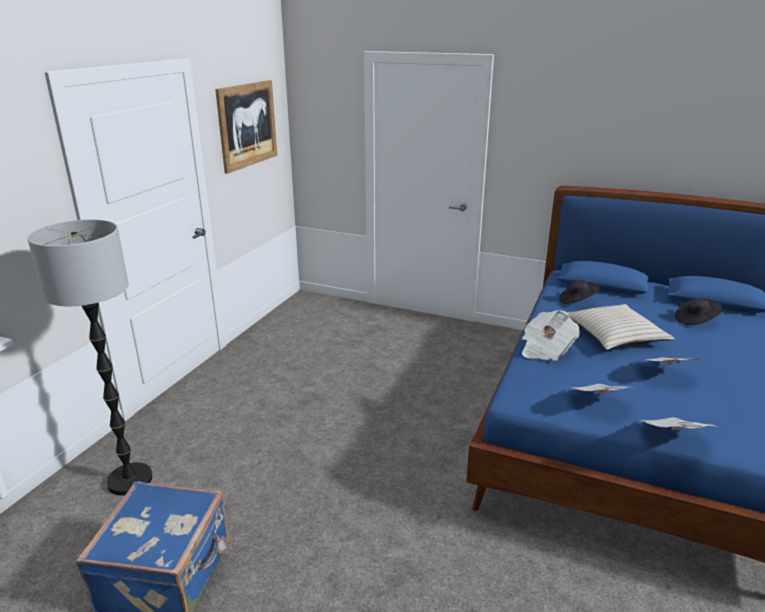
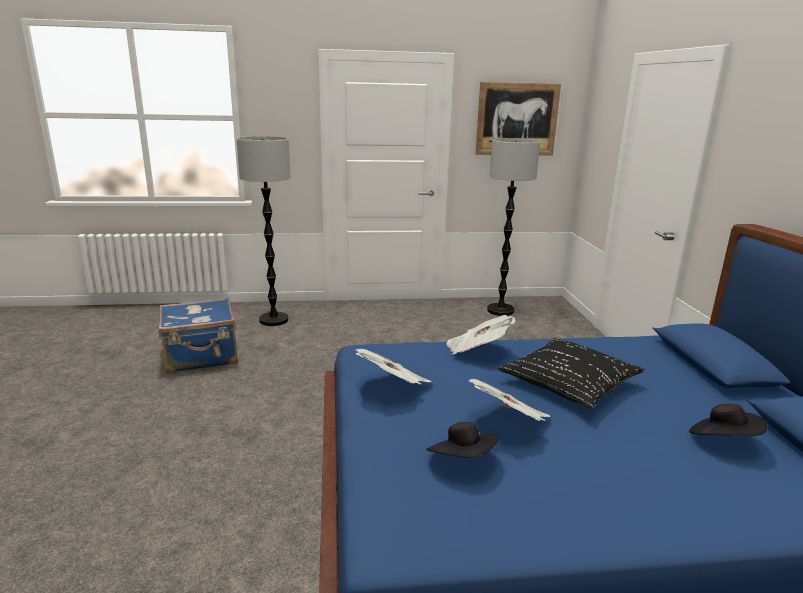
camera: 60 degrees right, 5 degrees down
black hat [559,280,600,304] -> black hat moved to [427,422,500,458]
beige pillow [567,304,675,350] -> black pillow [498,338,645,409]
newspaper [642,418,715,430] -> none
none -> floor lamp [487,138,540,316]

